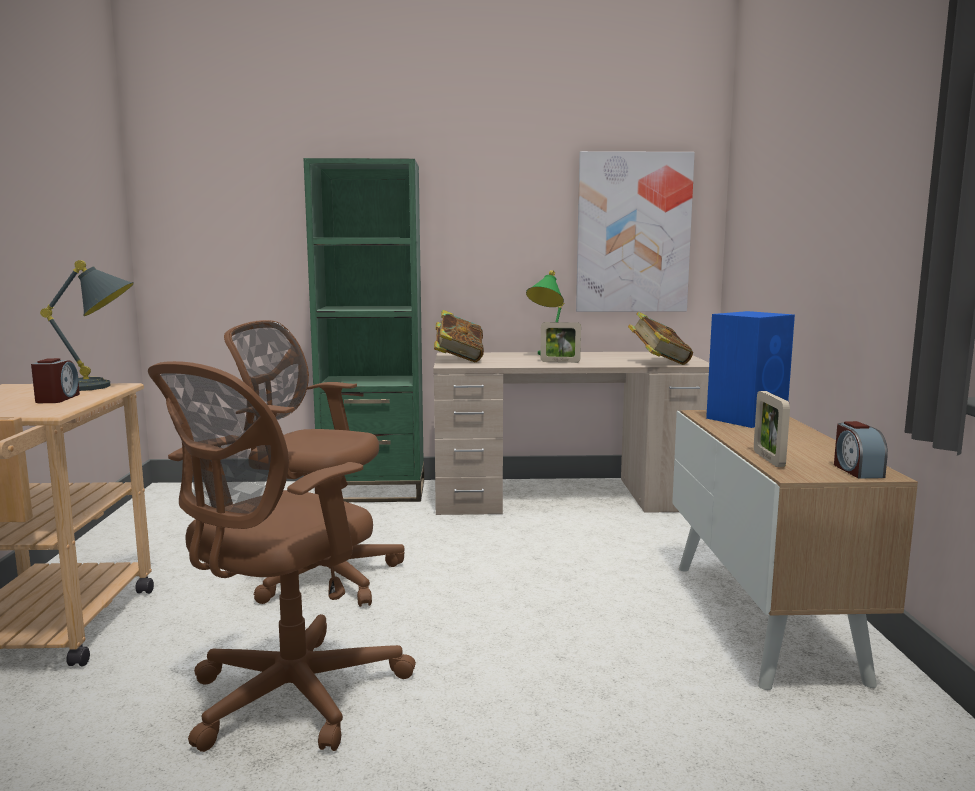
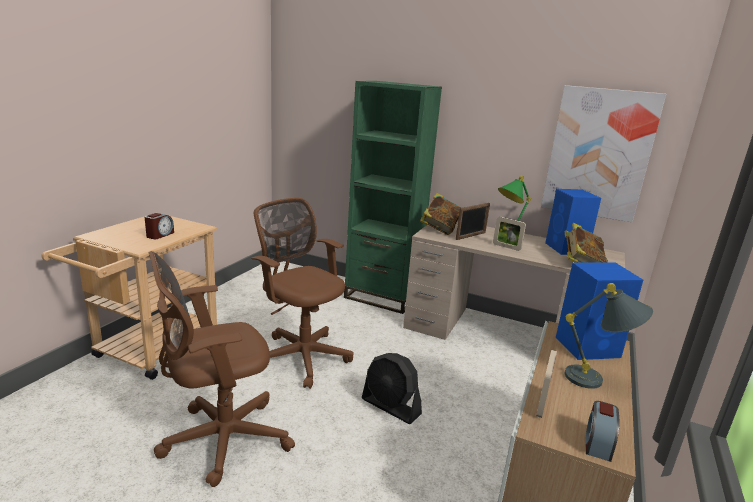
camera: 25 degrees right, 10 degrees up
grey table lamp [40,260,134,391] -> grey table lamp moved to [565,283,653,389]
none -> black fan [362,353,422,424]
none -> picture frame [456,203,490,240]
none -> blue speaker [545,189,601,255]

